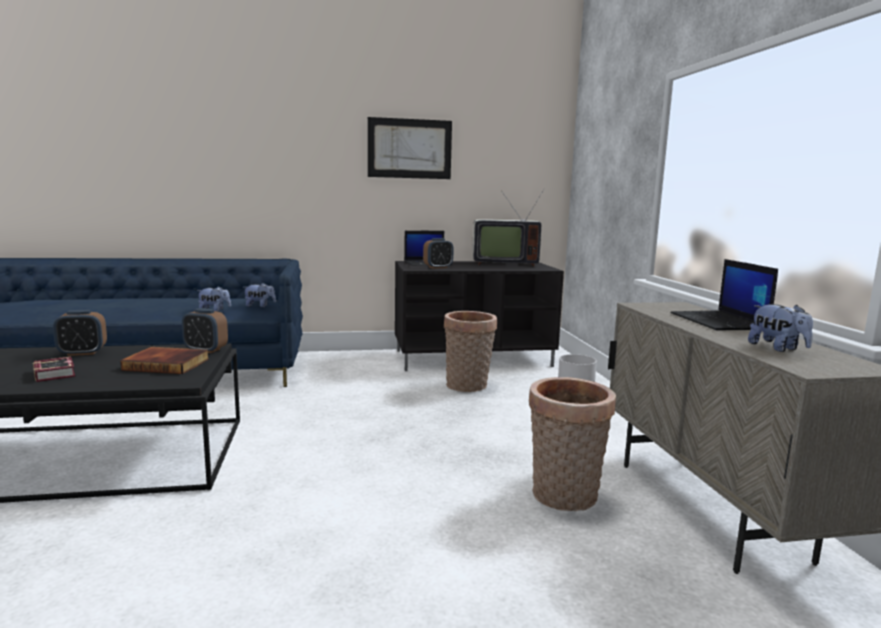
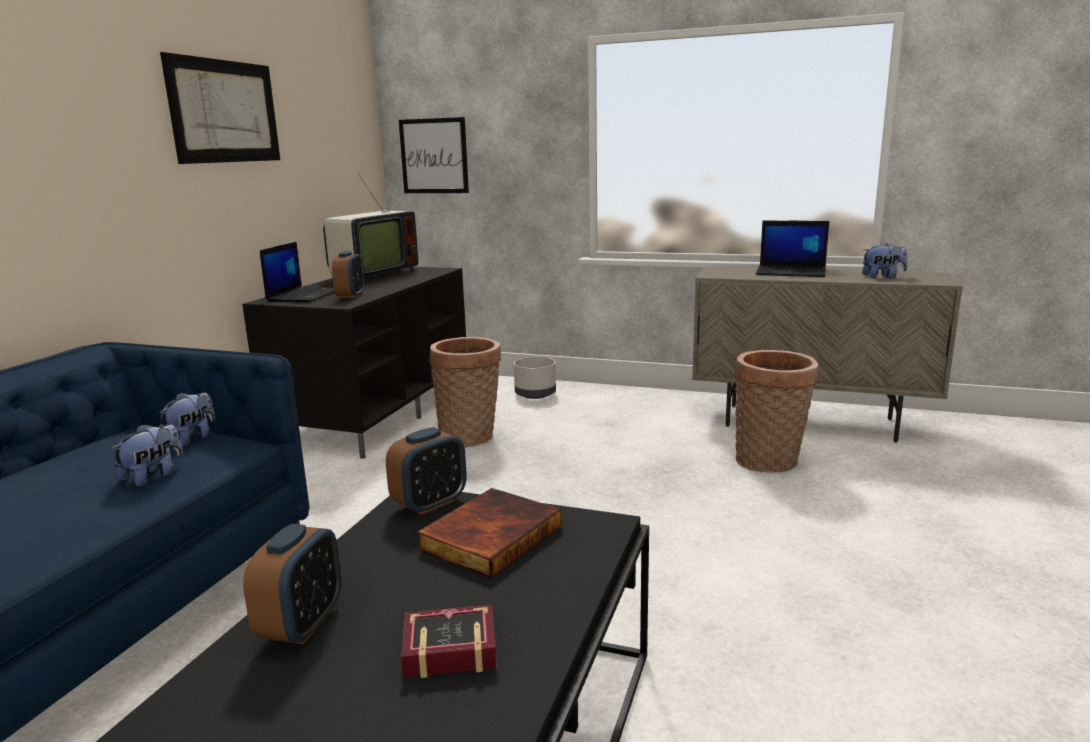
camera: 60 degrees left, 5 degrees up
none -> picture [399,117,469,193]

